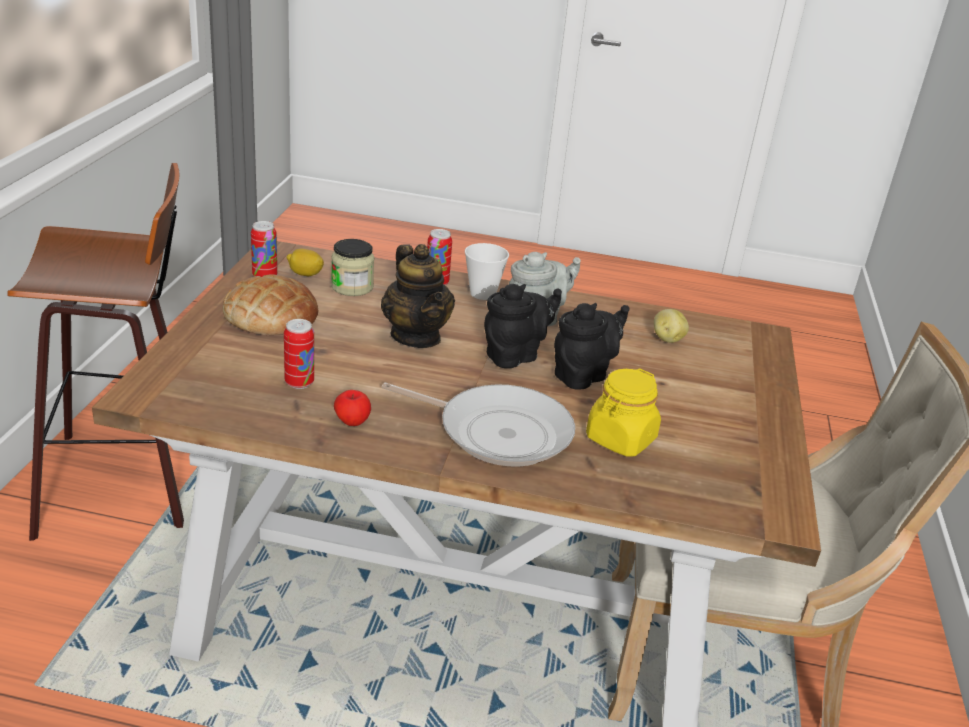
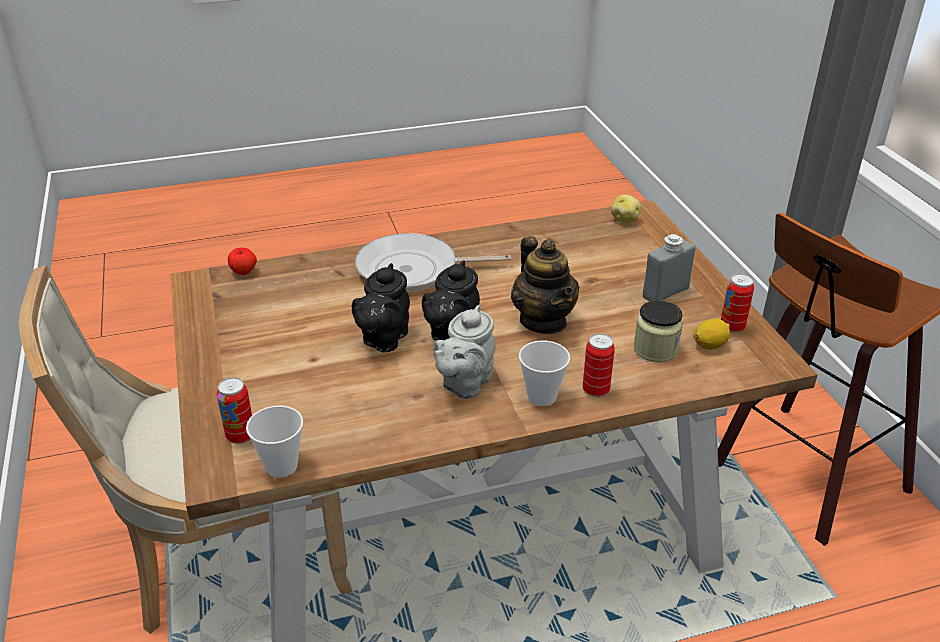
camera: 155 degrees right, 5 degrees up
bread [223,274,318,335] -> grey bottle [643,234,696,302]
can [284,319,314,389] -> can moved to [217,377,252,444]
apple [334,390,371,426] -> apple moved to [228,248,257,275]
teapot [381,244,455,348] -> teapot turned 150 degrees counterclockwise [511,236,579,334]
yellow jar [586,369,661,457] -> none
potato [654,309,689,343] -> potato moved to [611,195,641,223]
none -> cup [246,405,303,477]

